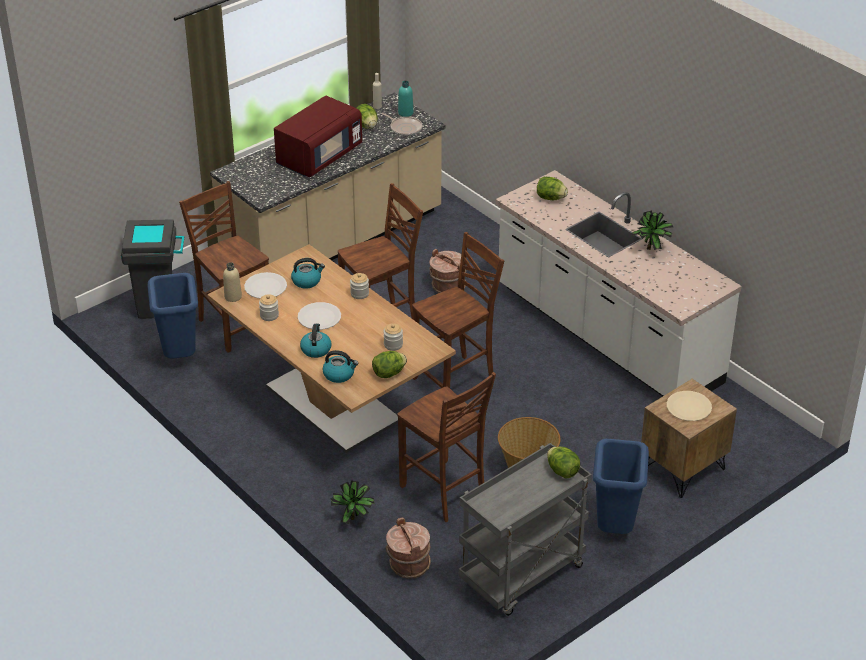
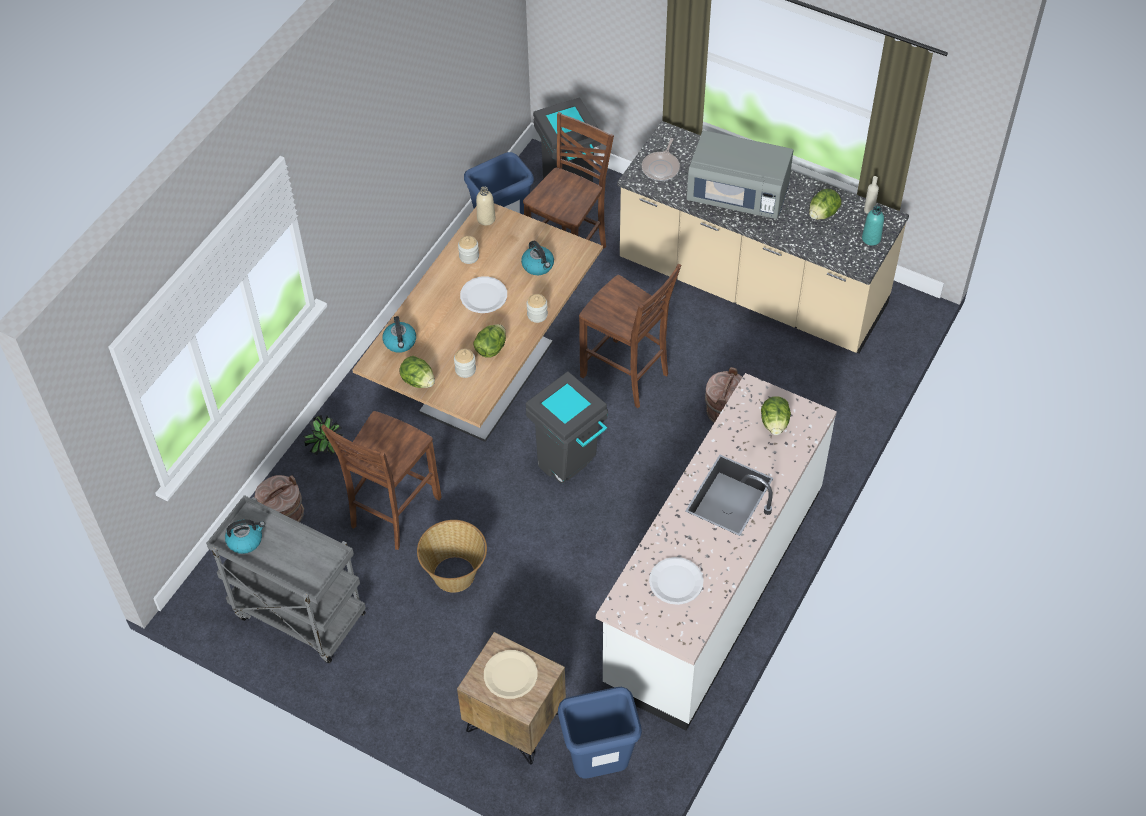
camera: 70 degrees right, 15 degrees up
white plate [244,272,287,298] -> white plate moved to [649,557,704,605]
red microwave [274,96,362,177] -> grey microwave [687,130,793,219]
kettle [300,324,331,358] -> kettle moved to [225,520,265,554]
frying pan [382,113,422,136] -> frying pan moved to [642,138,680,181]
brown chair [412,232,504,388] -> grey trash can [526,371,608,484]
lettuce [547,447,580,478] -> lettuce moved to [473,324,506,357]
blue trash can [593,439,649,534] -> blue trash can moved to [558,687,642,778]
potted plant [632,210,673,250] -> none

